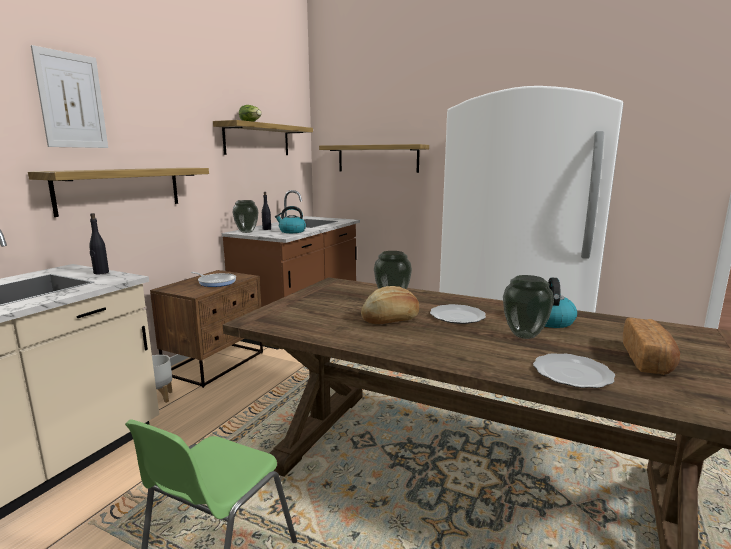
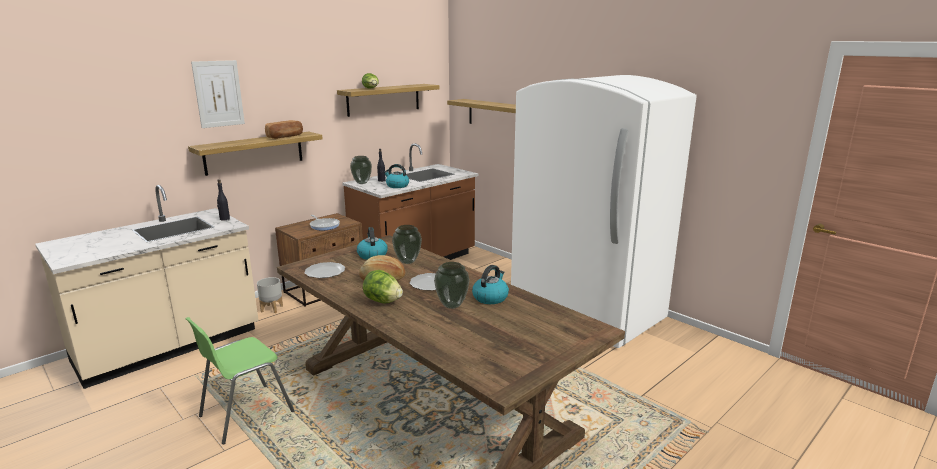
camera: 20 degrees right, 5 degrees up
plate [533,353,615,388] -> plate moved to [304,262,345,278]
bread [623,318,680,375] -> bread moved to [265,120,303,139]
none -> kettle [357,227,388,260]
none -> lettuce [363,270,403,303]

